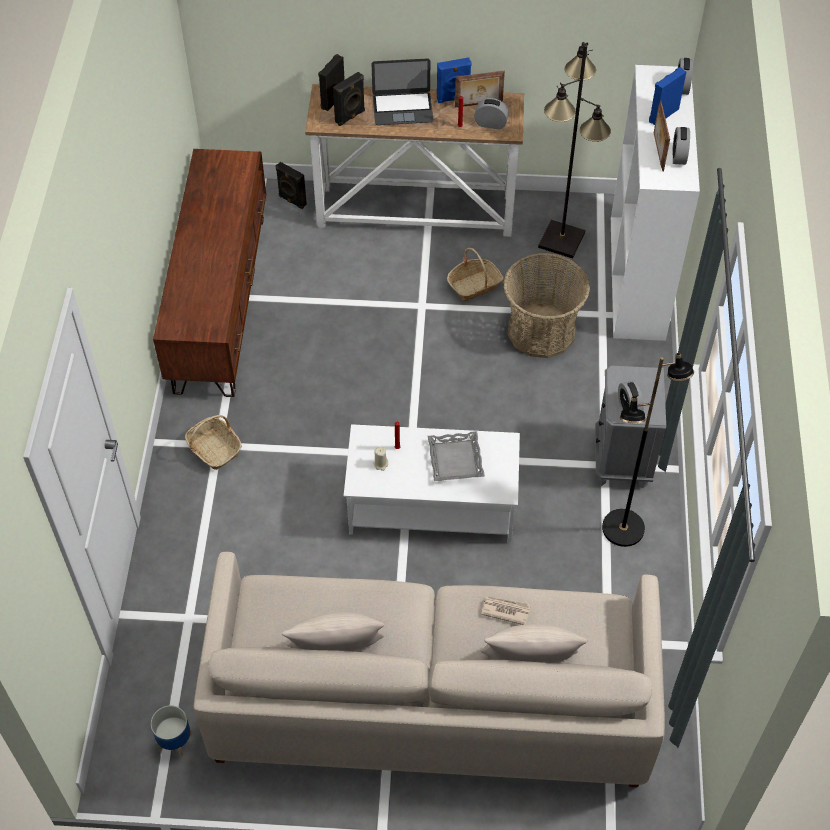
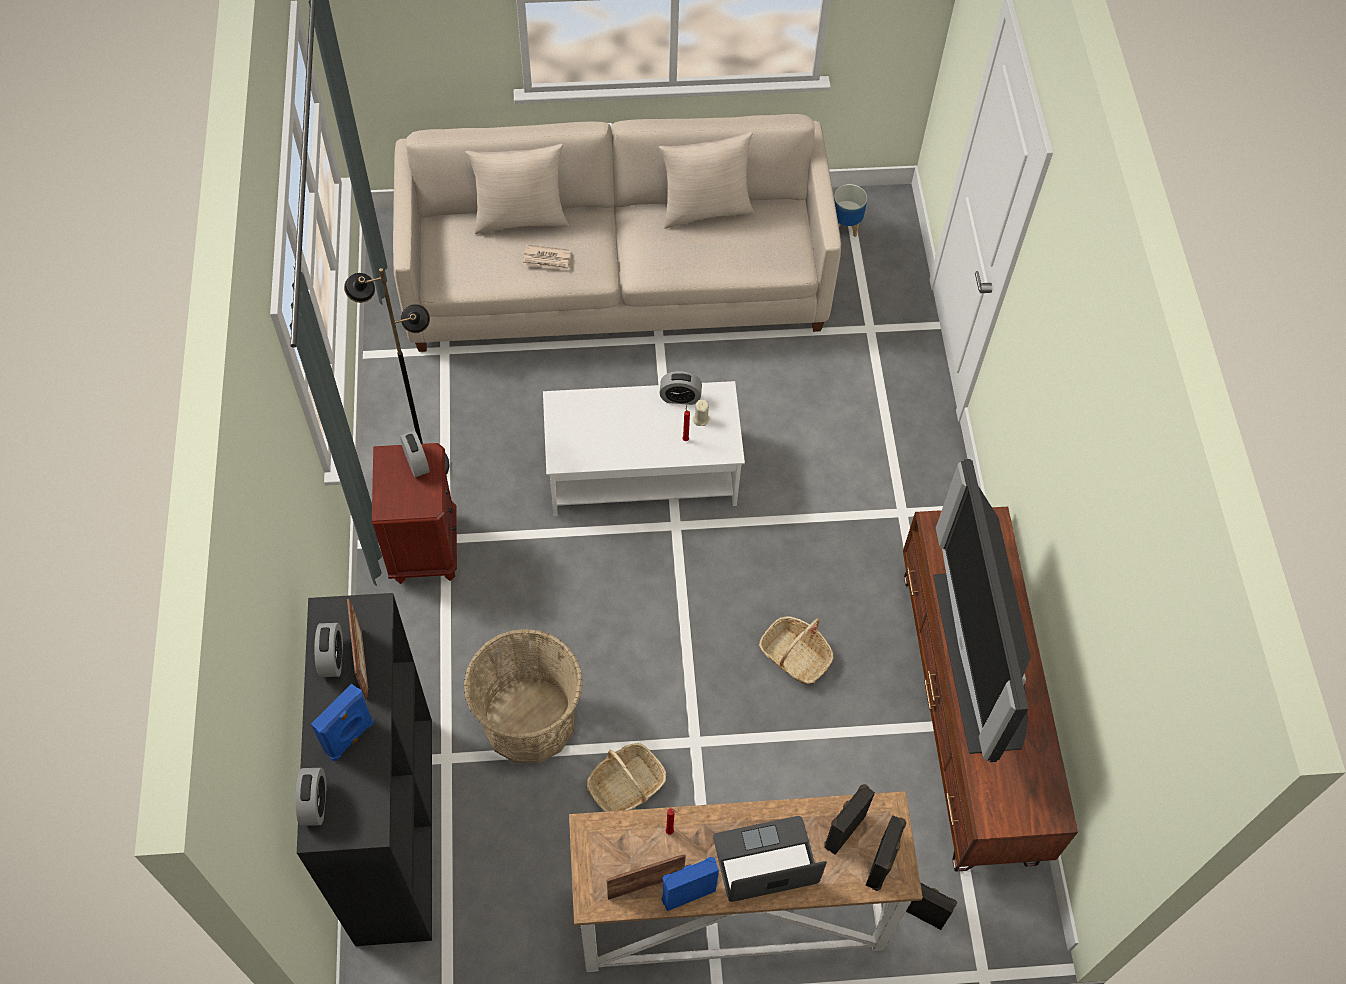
camera: 170 degrees right, 5 degrees up
basket [185,415,242,470] -> basket moved to [759,616,833,684]
grey tray [428,431,485,481] -> none
alarm clock [474,98,509,130] -> alarm clock moved to [660,371,702,405]
black floor lamp [538,42,611,258] -> none
grey nightstand [595,366,666,488] -> brown nightstand [372,443,457,584]
white bookcase [611,65,700,341] -> black bookcase [297,593,432,946]
none -> television [933,459,1031,762]

